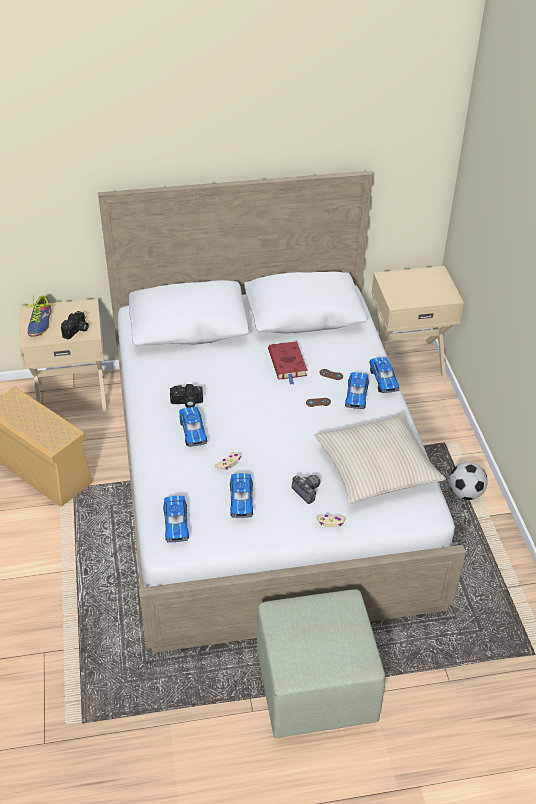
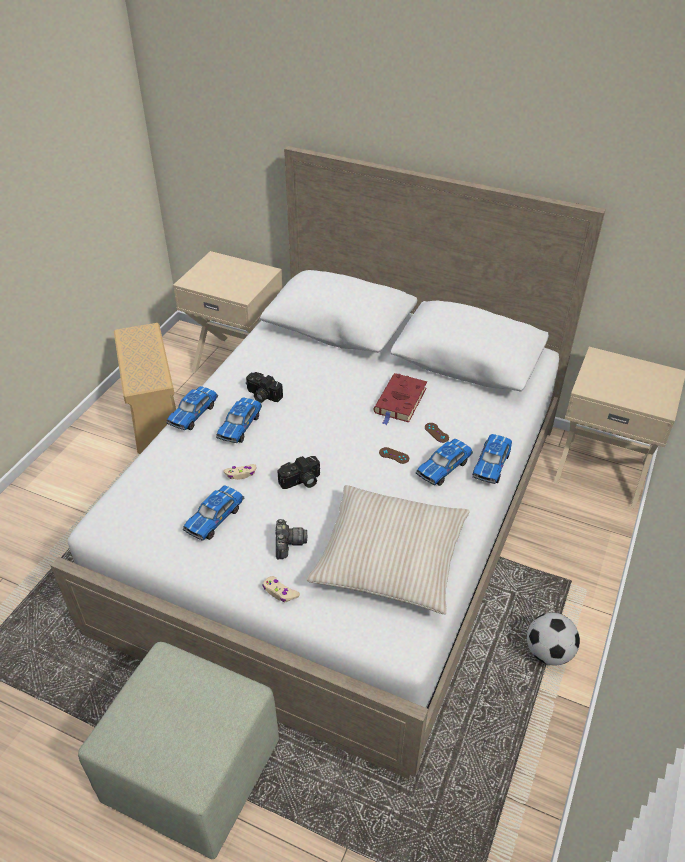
camera: 35 degrees right, 0 degrees up
shoe [25,295,52,337] -> none
camera [61,311,89,339] -> camera moved to [277,456,320,489]
toy car [163,496,189,542] -> toy car moved to [166,386,218,430]

